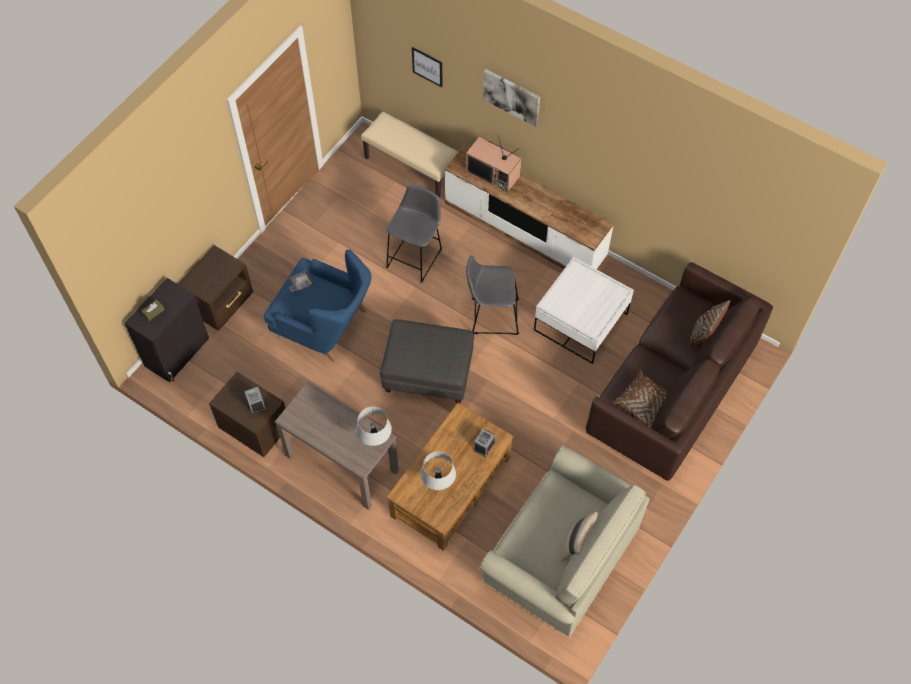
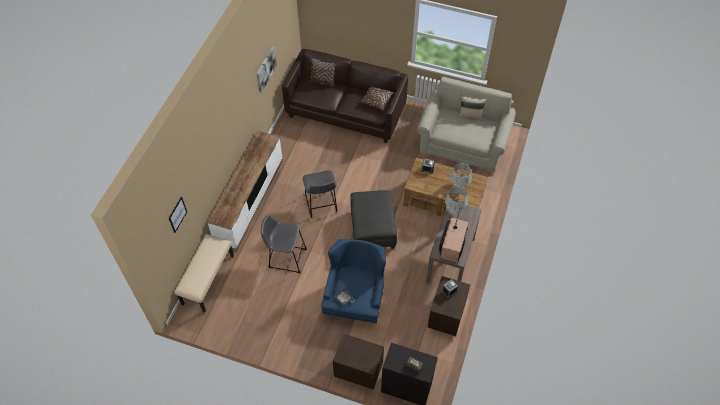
camera: 105 degrees left, 5 degrees down
television [466,135,522,192] -> television moved to [439,207,469,263]
picture [483,69,540,127] -> picture moved to [256,46,277,93]
white coffee table [534,257,634,364] -> none

